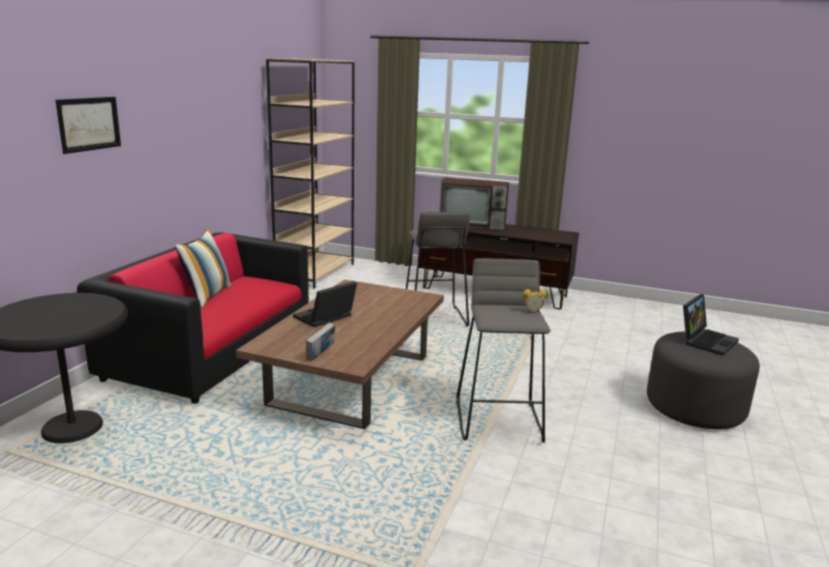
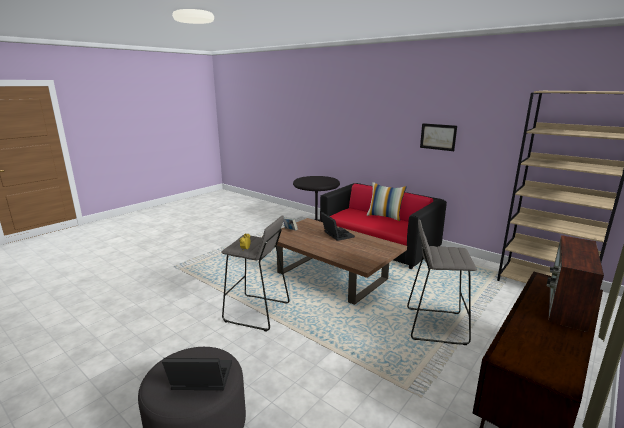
camera: 110 degrees right, 0 degrees up
picture [56,97,121,154] -> picture moved to [420,123,457,151]
laptop [683,294,739,356] -> laptop turned 120 degrees clockwise [162,358,232,390]

